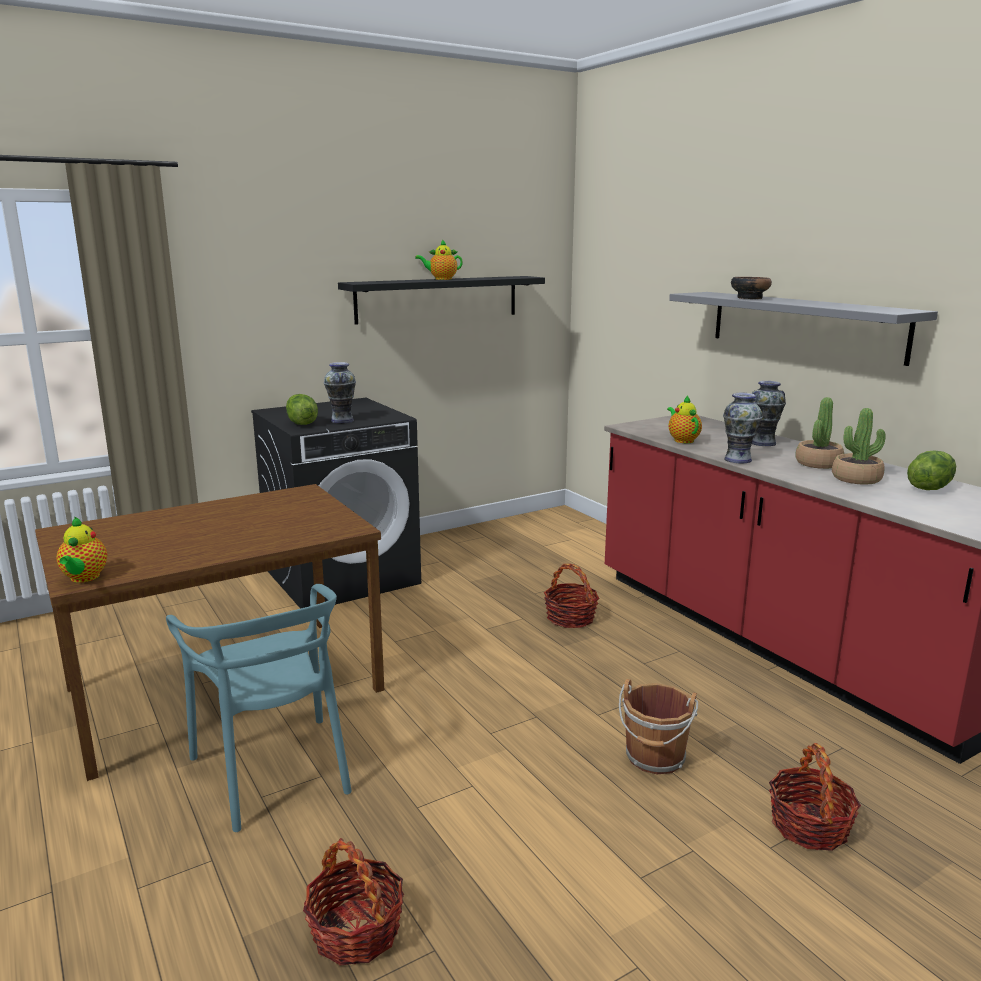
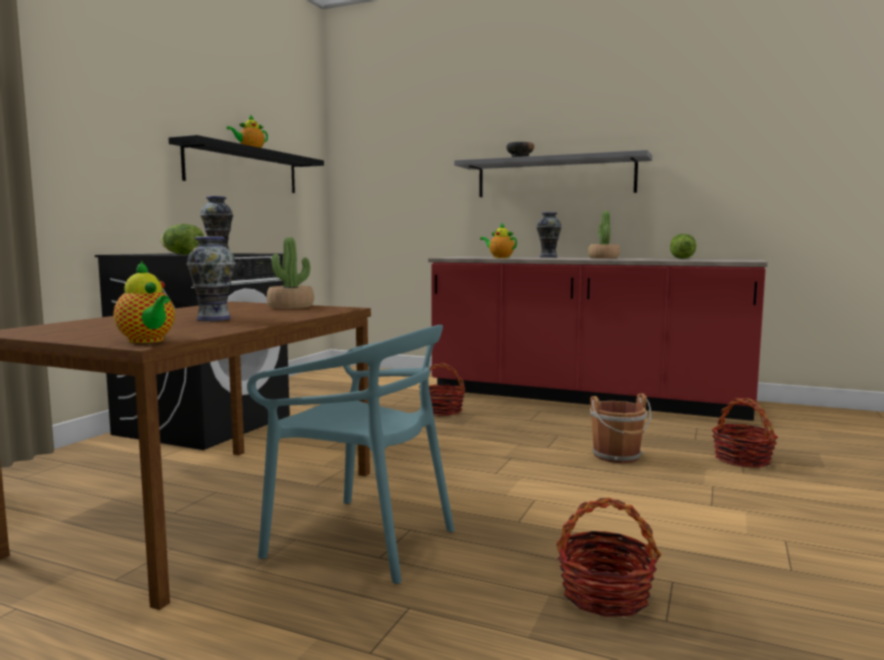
camera: 35 degrees left, 10 degrees down
vase [723,393,763,463] -> vase moved to [187,236,236,321]
potted plant [832,408,886,485] -> potted plant moved to [267,237,314,309]

